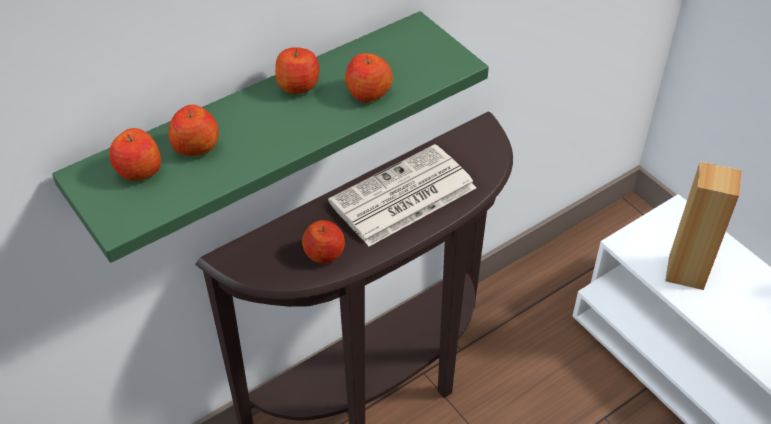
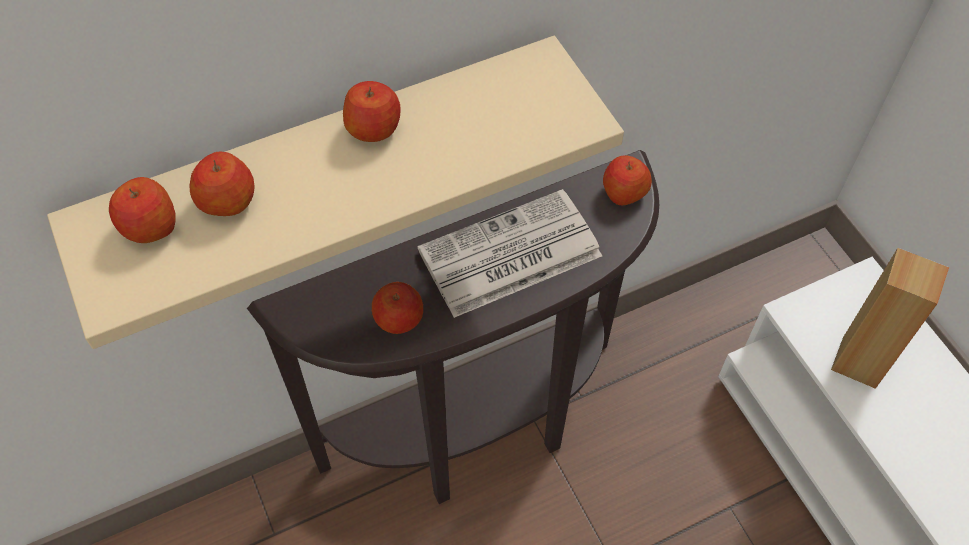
camera: 10 degrees right, 10 degrees up
green shelf [52,11,489,263] -> beige shelf [47,36,624,349]
apple [345,53,393,103] -> apple moved to [603,155,652,205]

